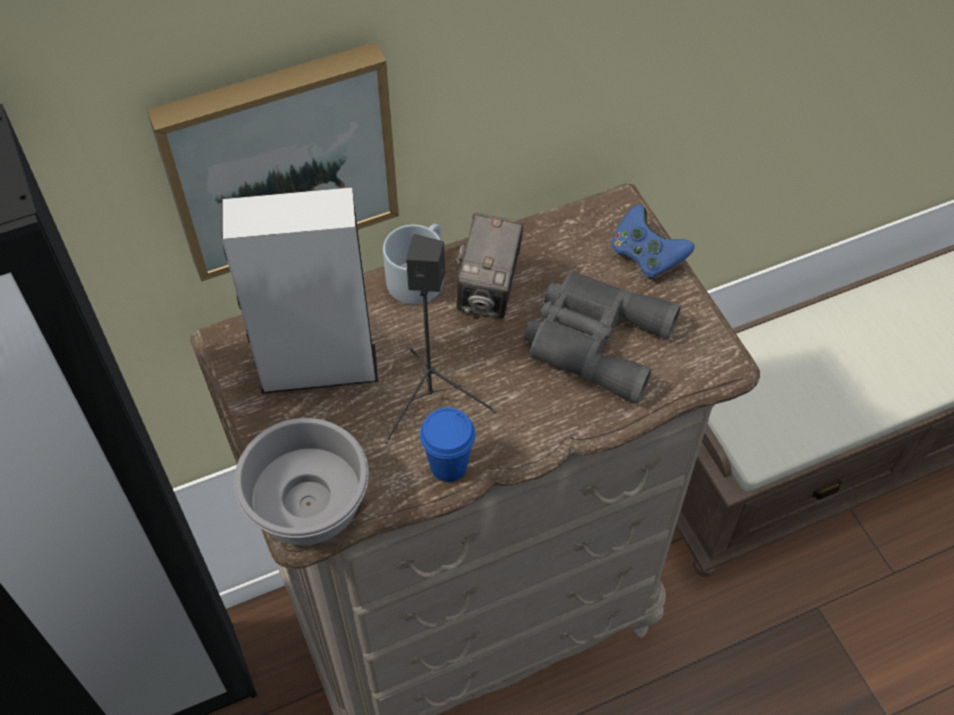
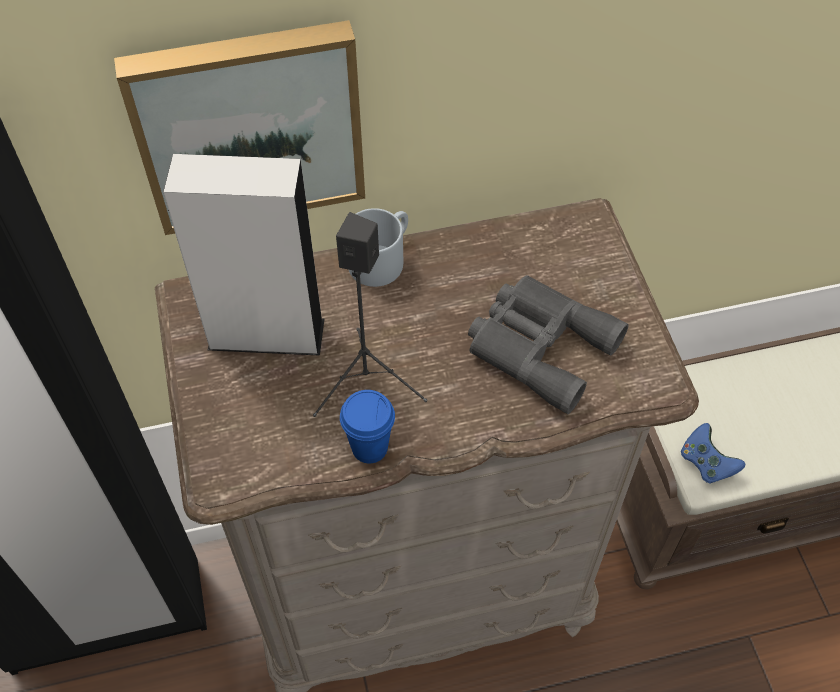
camera: 10 degrees right, 0 degrees up
grey bowl [234,418,369,545] -> none
camera [457,213,523,319] -> none
blue game controller [611,204,695,279] -> blue game controller moved to [681,423,745,483]

